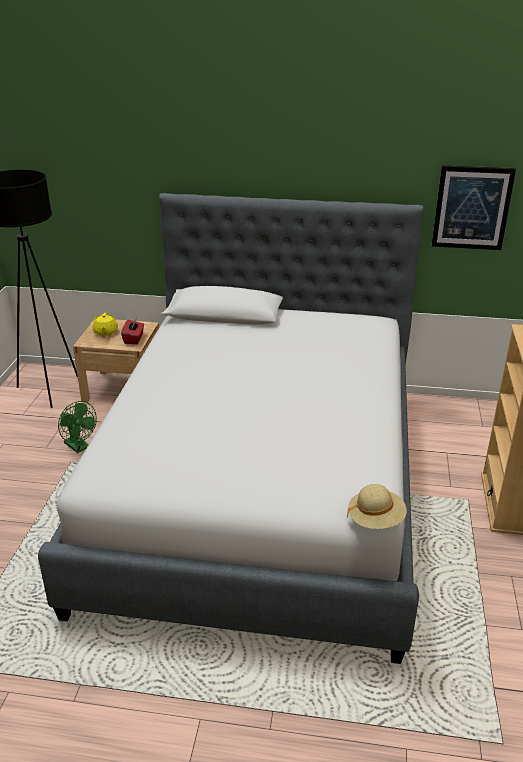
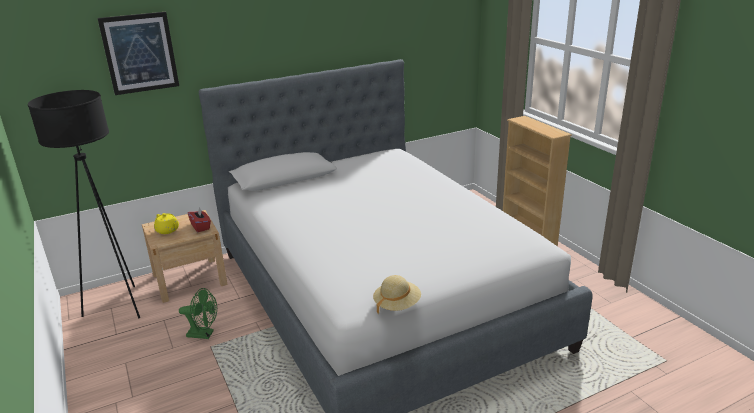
camera: 35 degrees left, 5 degrees down
beige hat [347,484,407,529] -> beige hat moved to [373,275,421,313]
picture [432,165,516,250] -> picture moved to [97,12,179,95]

